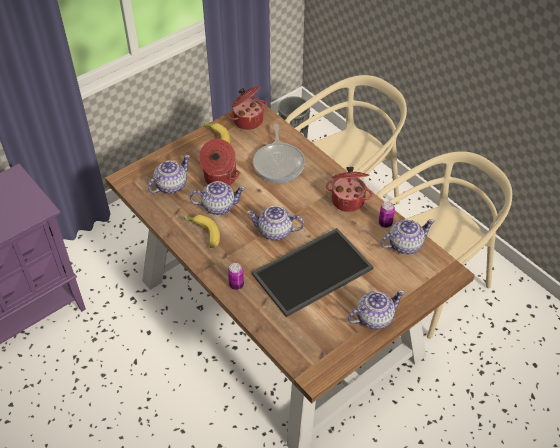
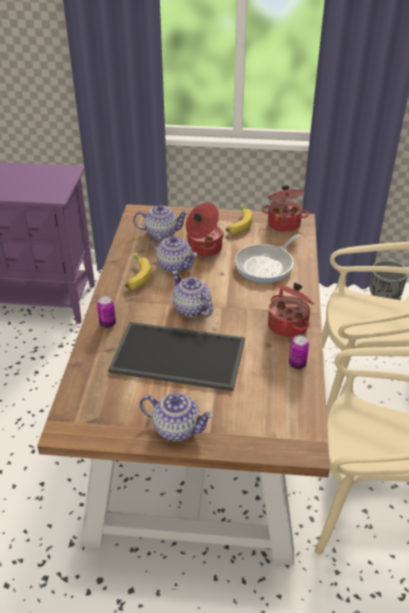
camera: 45 degrees right, 10 degrees down
teapot [381,219,435,254] -> none

